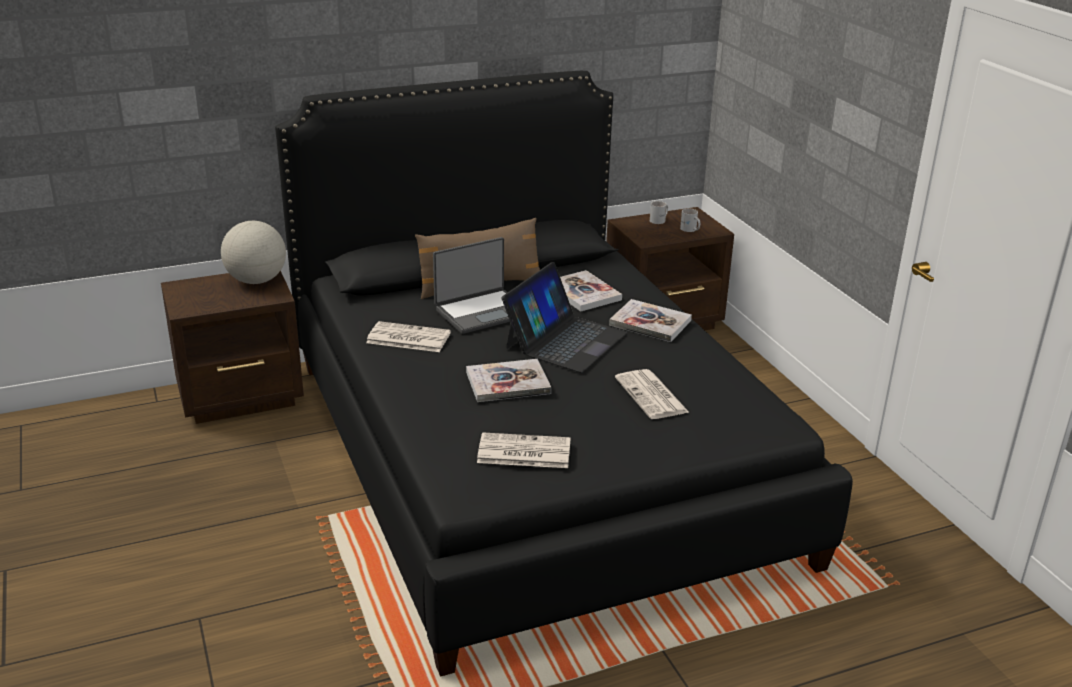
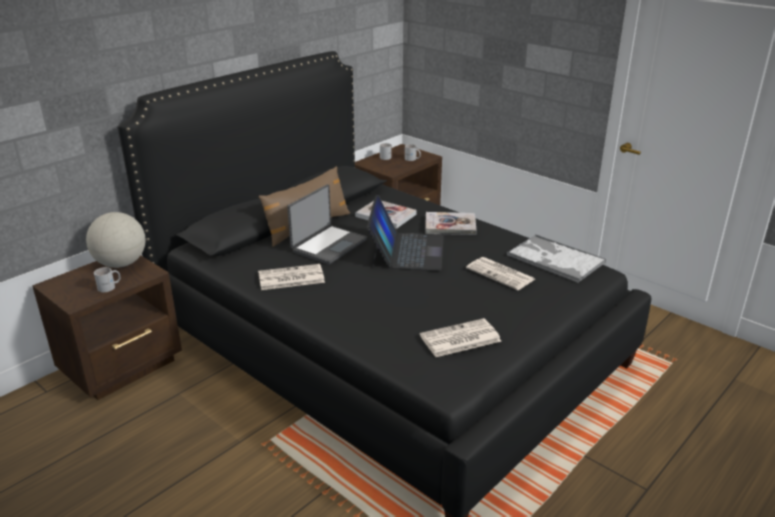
camera: 25 degrees left, 0 degrees up
book [466,359,551,402] -> none
none -> white mug [94,267,121,292]
none -> tray [507,234,606,283]

